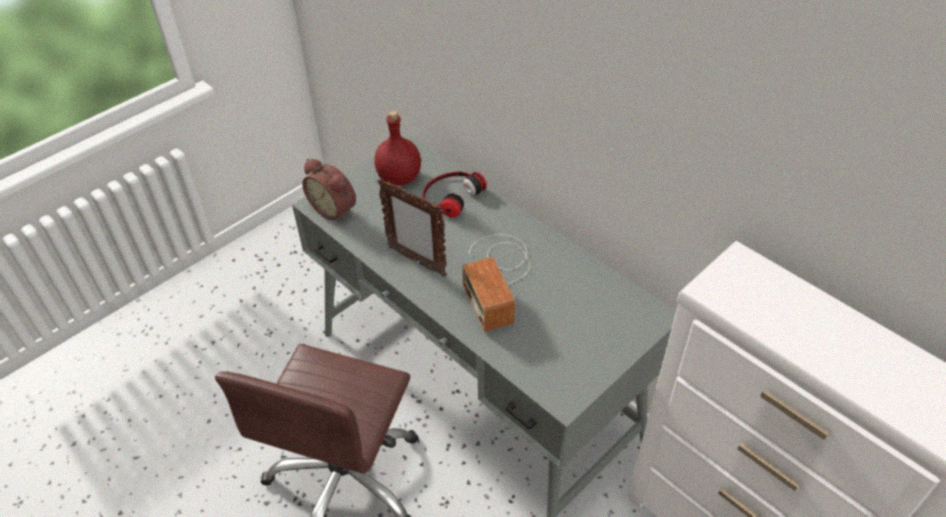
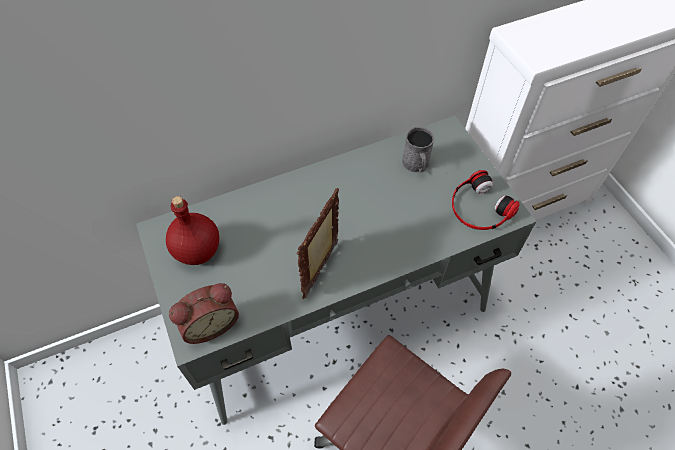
camera: 70 degrees left, 10 degrees up
picture frame [377,178,447,277] -> picture frame turned 150 degrees clockwise [297,188,339,299]
headphones [423,171,487,217] -> headphones moved to [452,170,520,230]
radio [462,234,530,332] -> none
none -> grey mug [402,126,434,172]

